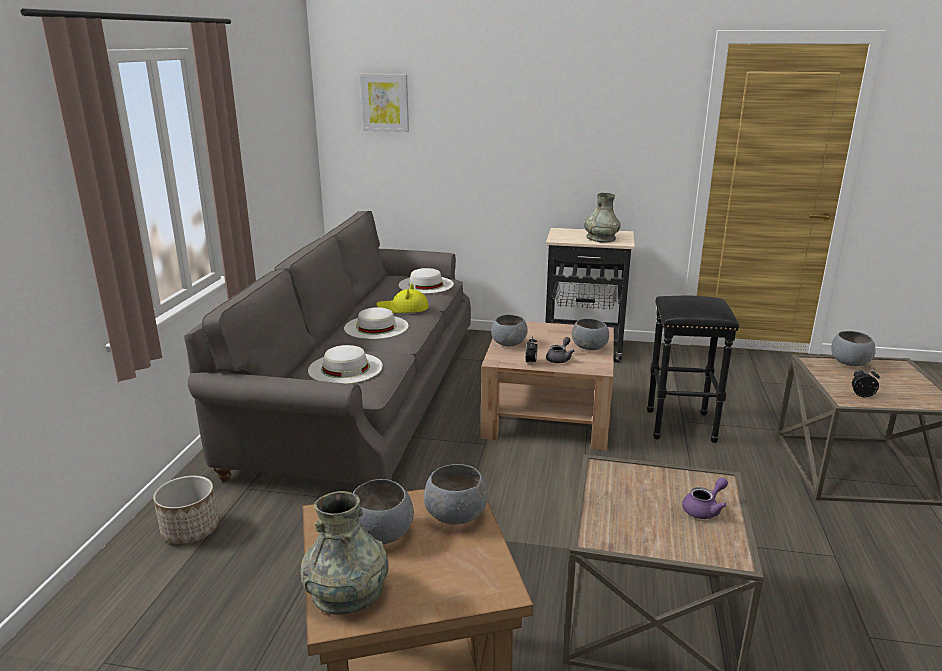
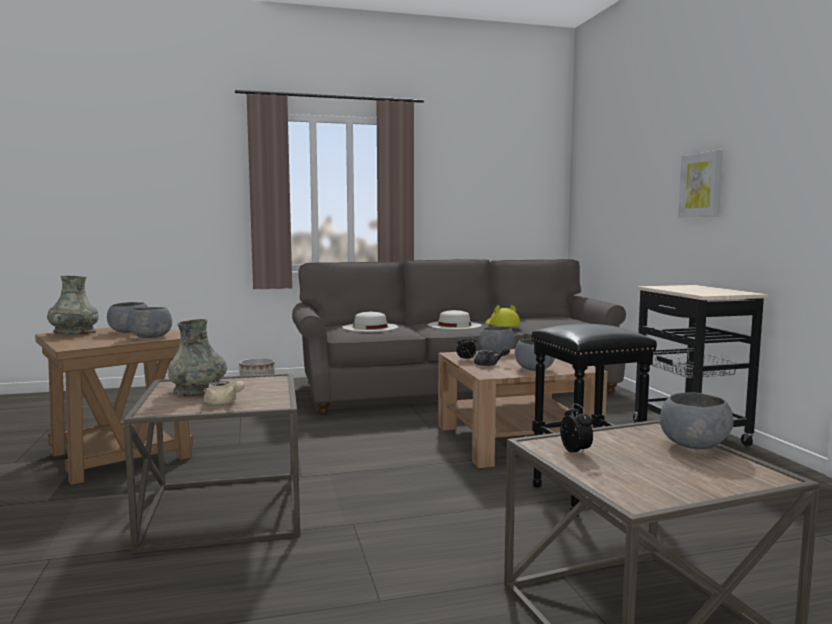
camera: 65 degrees right, 15 degrees down
picture [360,74,409,132] -> picture moved to [678,150,723,218]
white hat [398,268,454,294] -> none
grey vase [584,193,621,243] -> grey vase moved to [168,319,227,396]
purple teapot [682,477,728,519] -> beige teapot [204,381,245,405]

